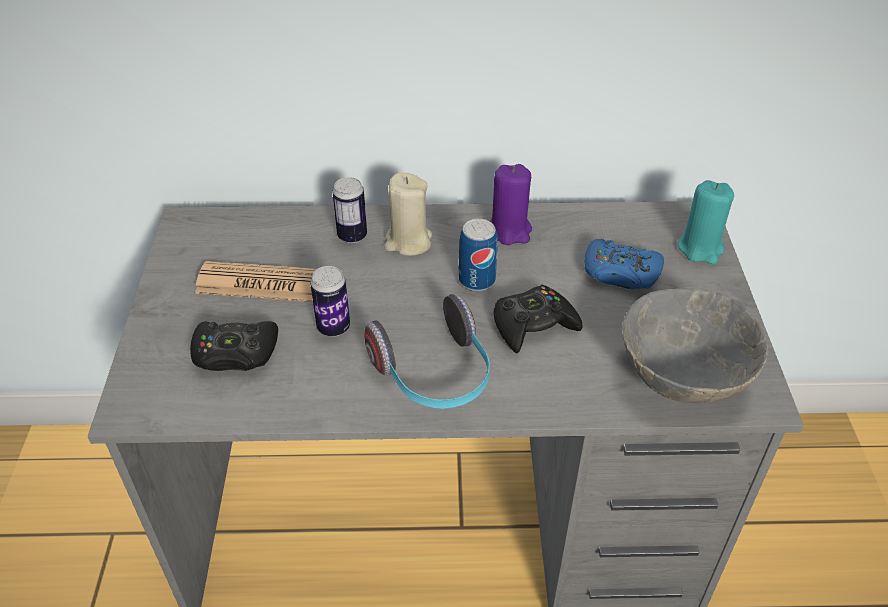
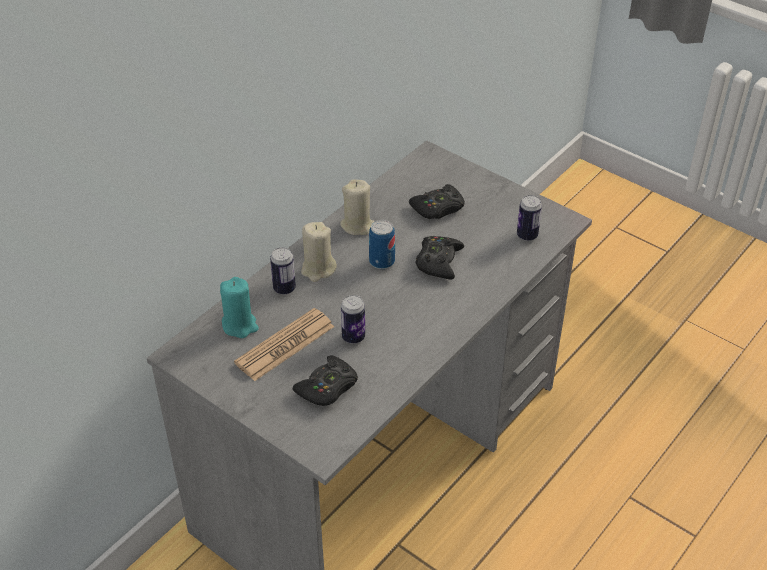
camera: 50 degrees left, 0 degrees up
headphones [364,294,490,409] -> none
purple candle [490,164,532,245] -> beige candle [340,180,375,235]
blue game controller [584,239,664,289] -> black game controller [409,184,465,219]
grey bowl [622,288,768,403] -> can [517,195,542,241]
turquoise candle [678,180,734,264] -> turquoise candle moved to [220,277,259,338]

